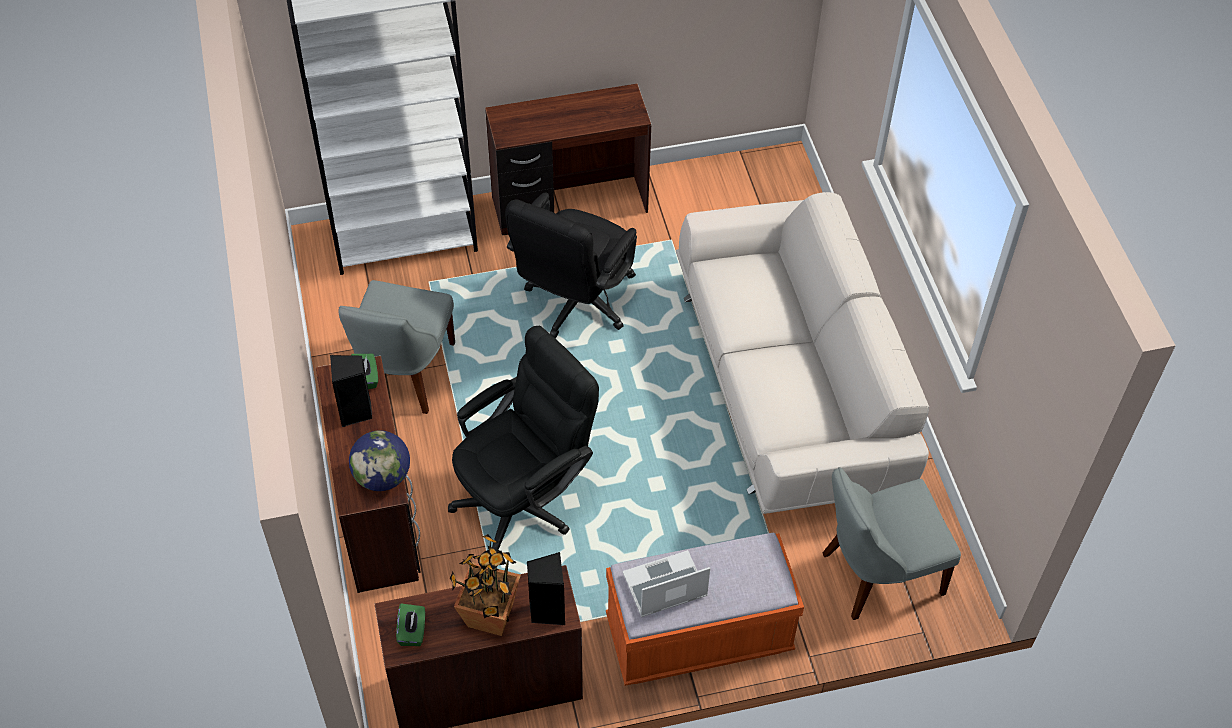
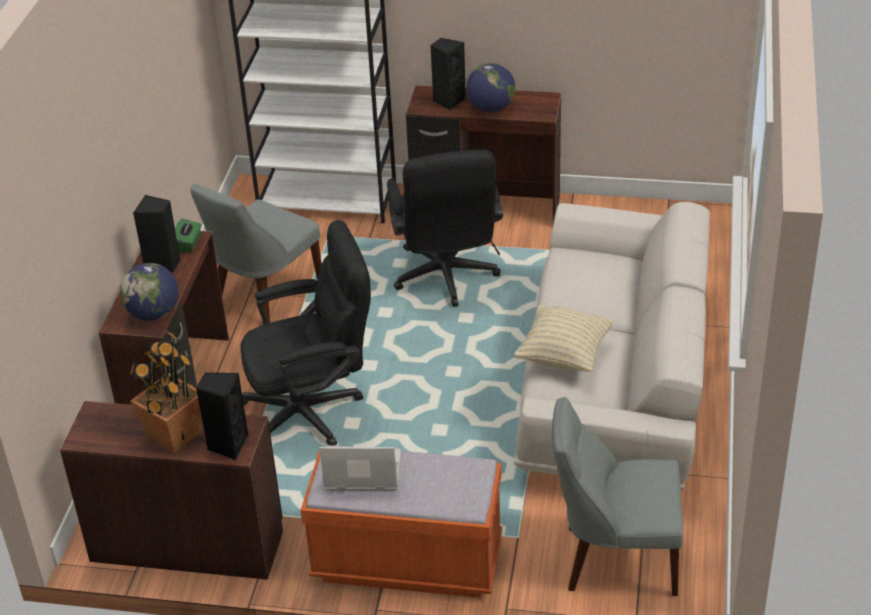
camera: 25 degrees right, 15 degrees down
green tissue box [396,604,425,646] -> none
black office chair [505,192,637,338] -> black office chair turned 60 degrees counterclockwise [387,149,503,307]
none -> black speaker [430,38,466,111]
none -> globe [467,63,515,112]
none -> beige pillow [514,305,613,372]

